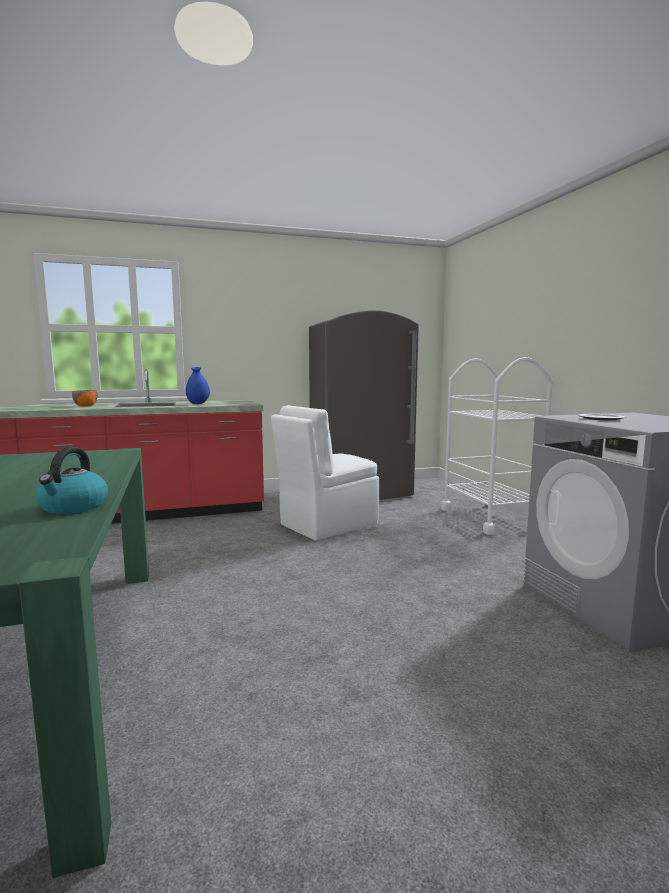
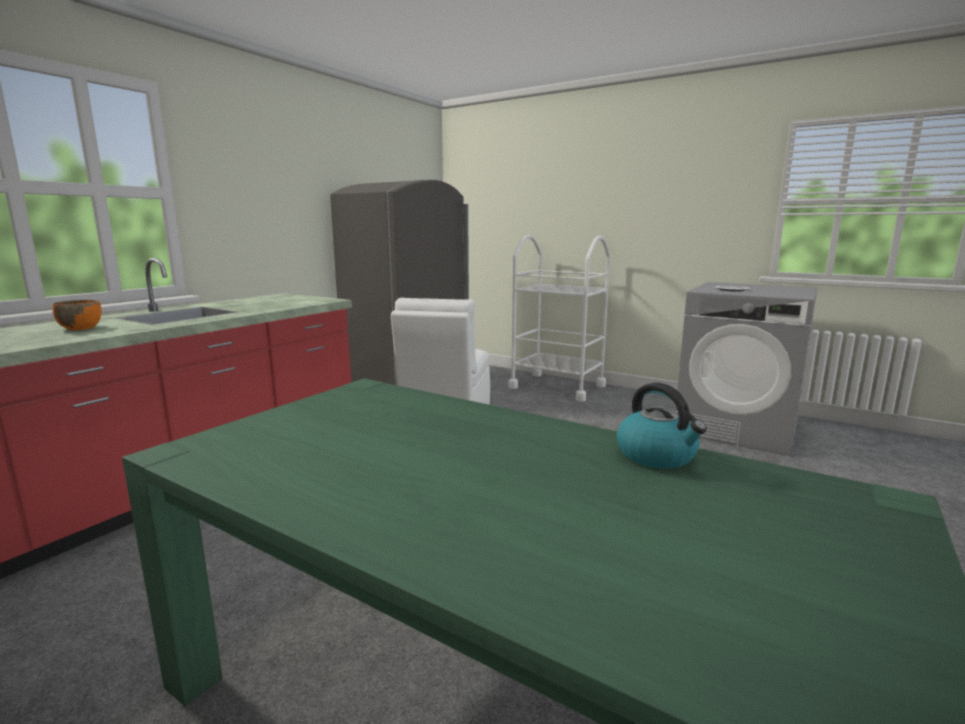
camera: 40 degrees left, 5 degrees up
blue vase [186,367,210,404] -> none

